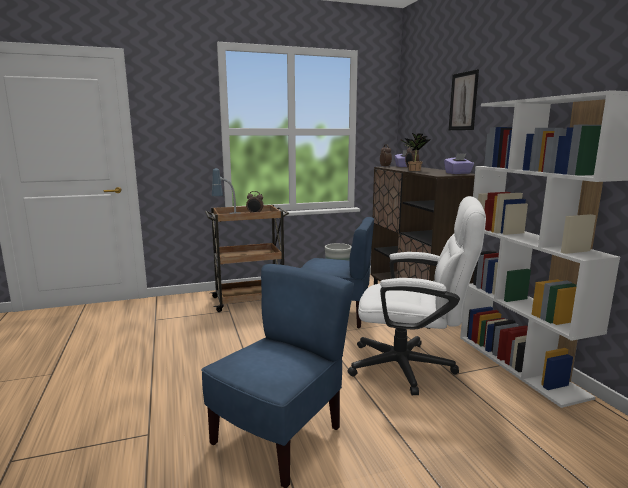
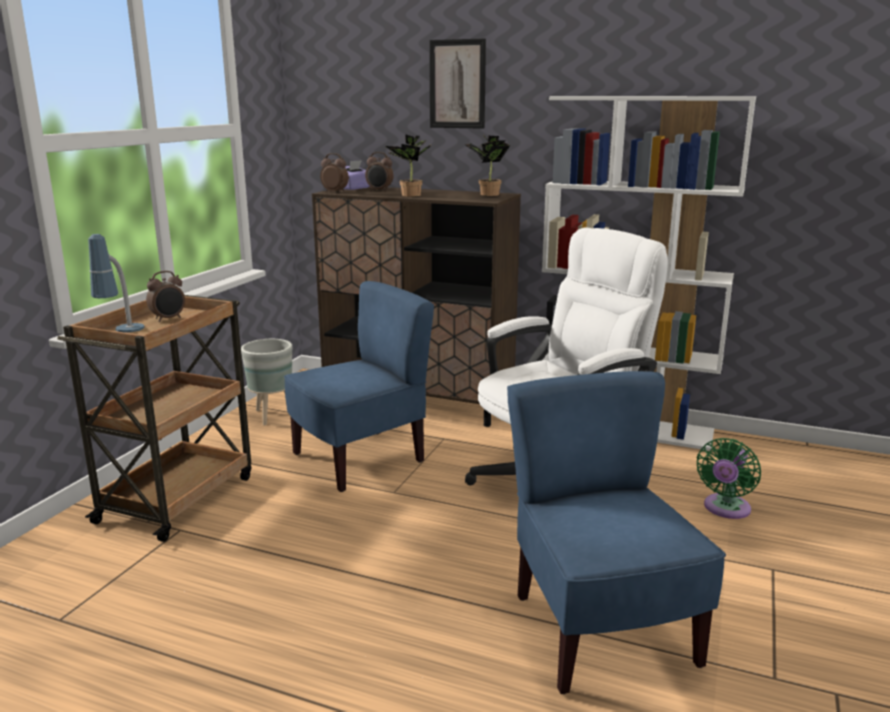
camera: 50 degrees left, 5 degrees up
purple tissue box [444,153,474,174] -> potted plant [465,135,510,196]
none -> green fan [697,438,761,519]

